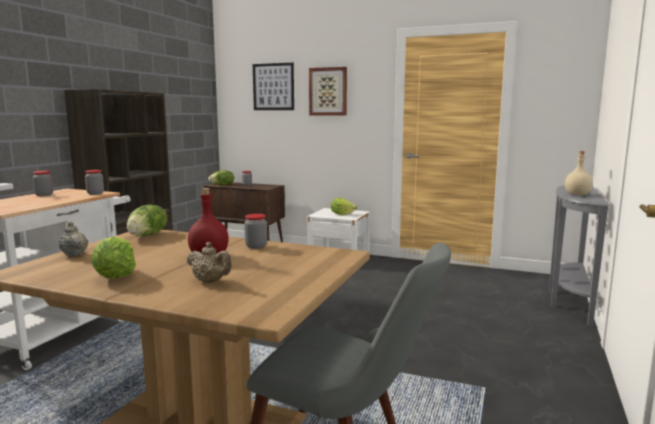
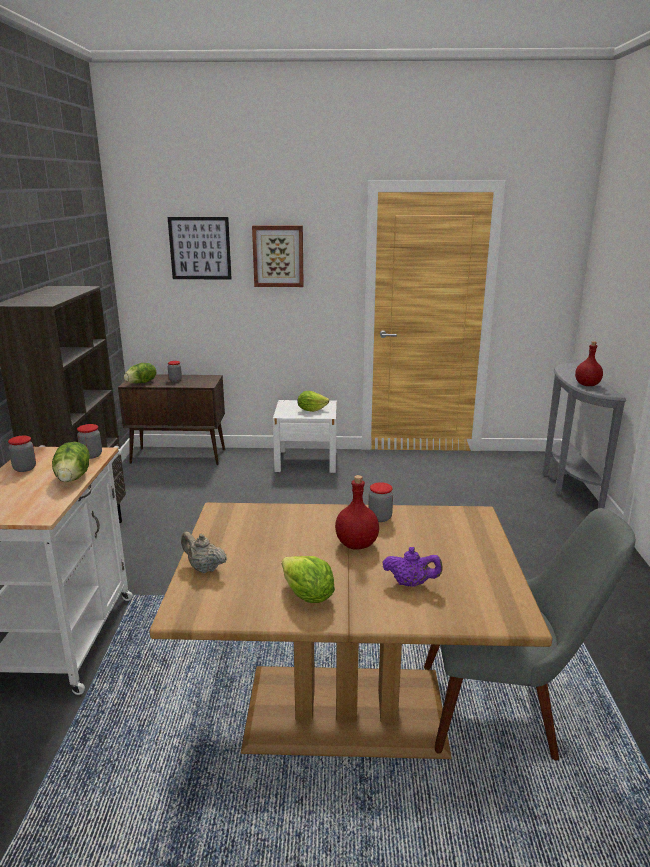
camera: 20 degrees left, 10 degrees up
lettuce [127,205,167,236] -> lettuce moved to [52,442,90,482]
beige teapot [187,242,232,283] -> purple teapot [382,547,443,587]
beige bottle [565,151,593,195] -> red bottle [575,341,603,386]

